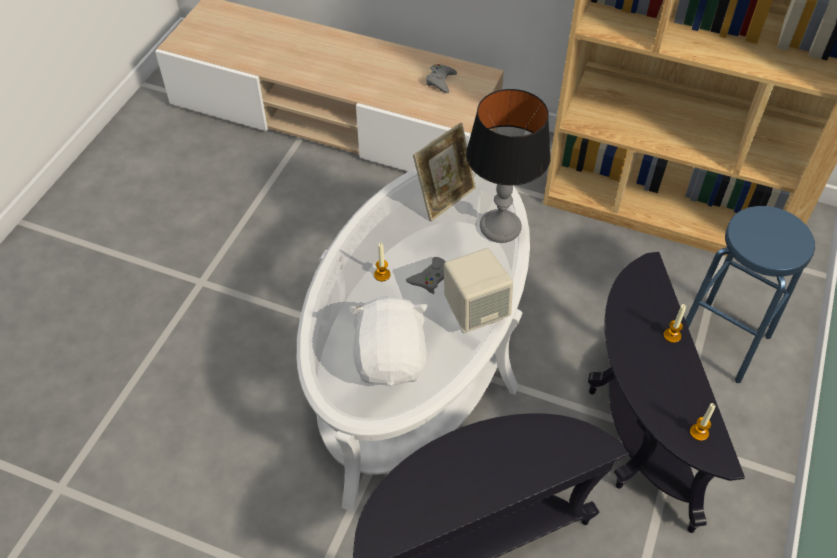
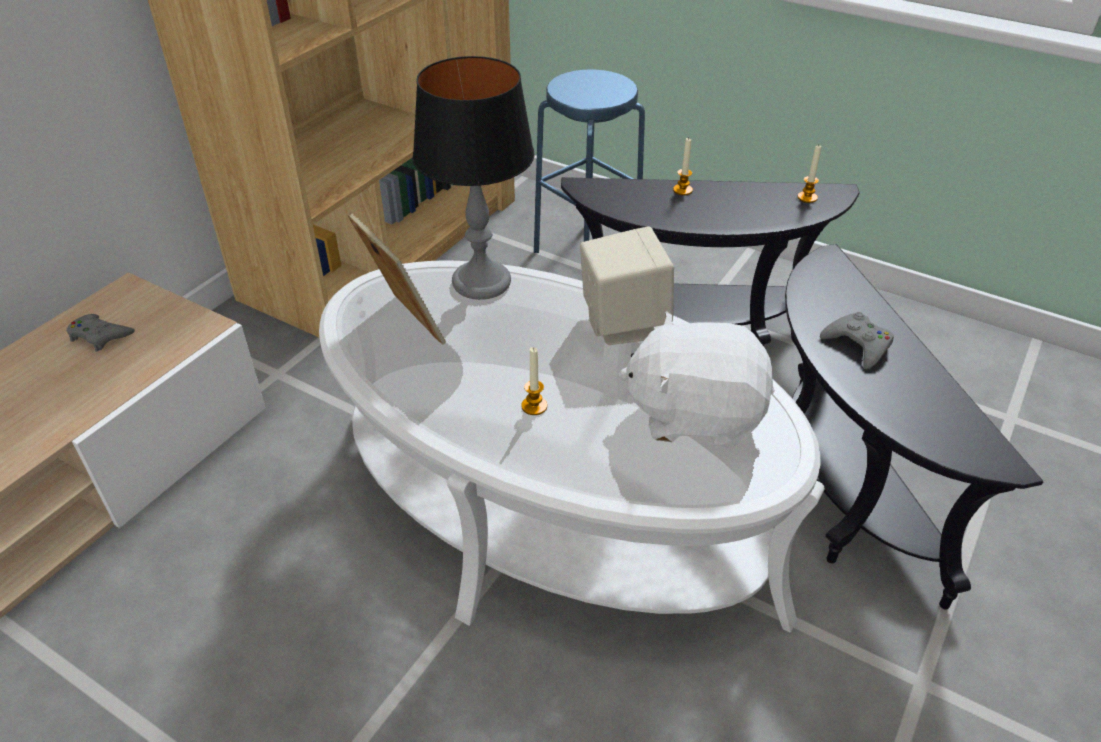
camera: 80 degrees left, 10 degrees down
grey game controller [406,257,446,294] -> grey game controller moved to [820,312,894,369]

